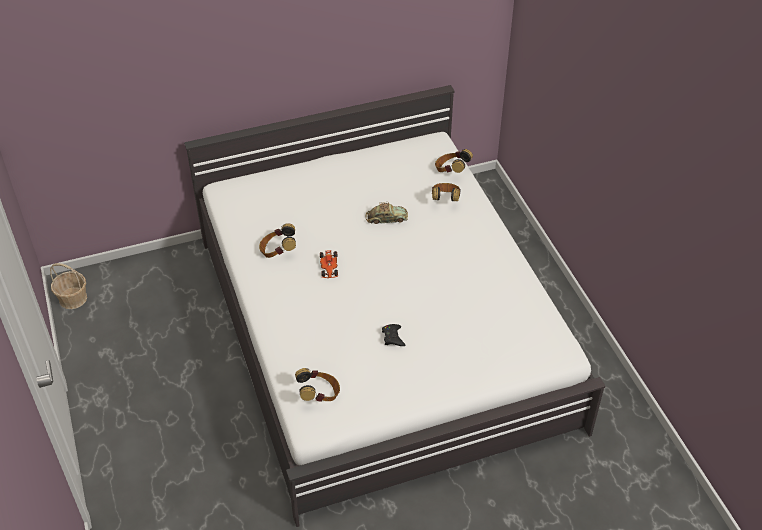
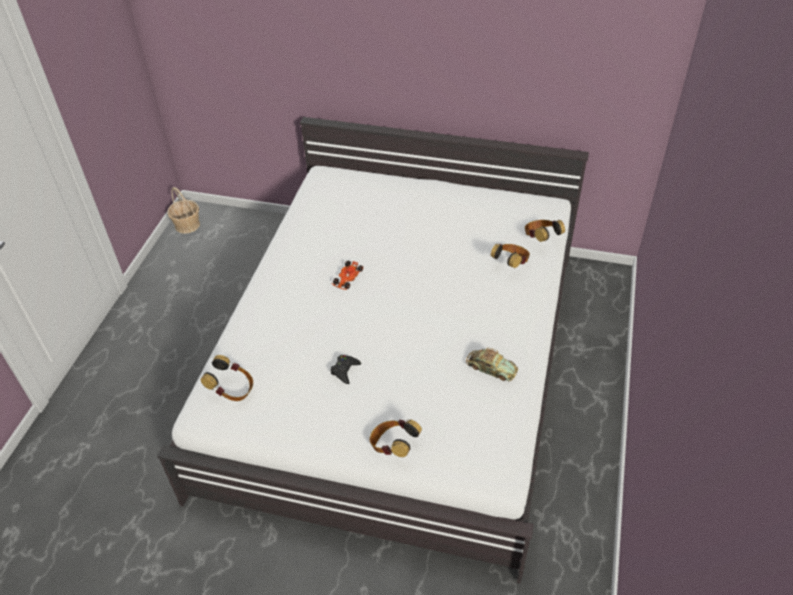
camera: 35 degrees right, 0 degrees up
headphones [259,223,296,258] -> headphones moved to [370,419,422,457]
toy car [366,202,408,224] -> toy car moved to [466,347,518,382]

